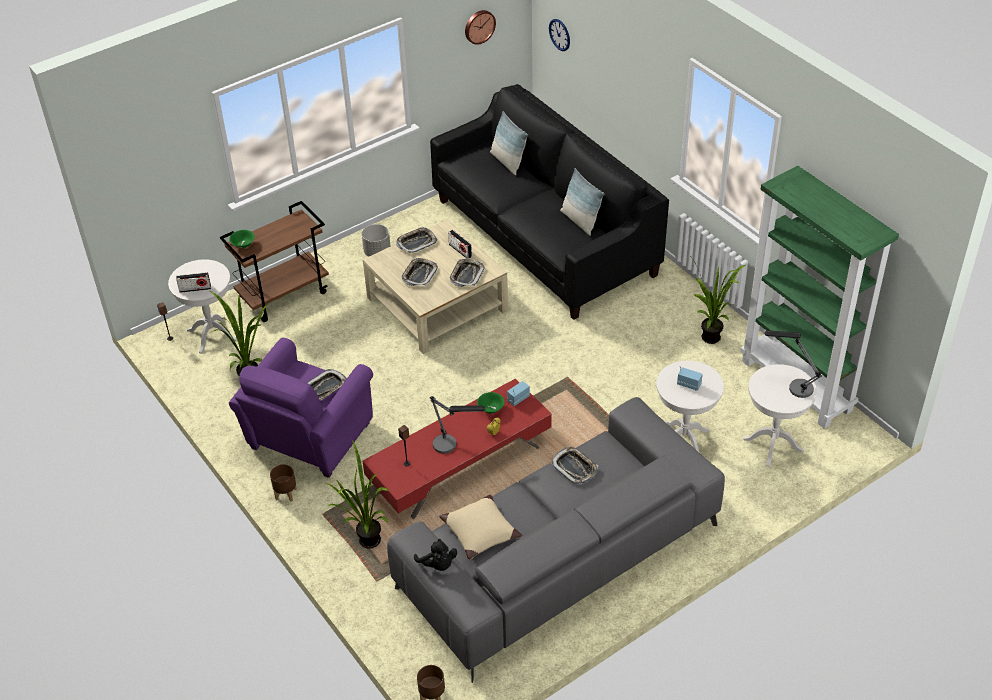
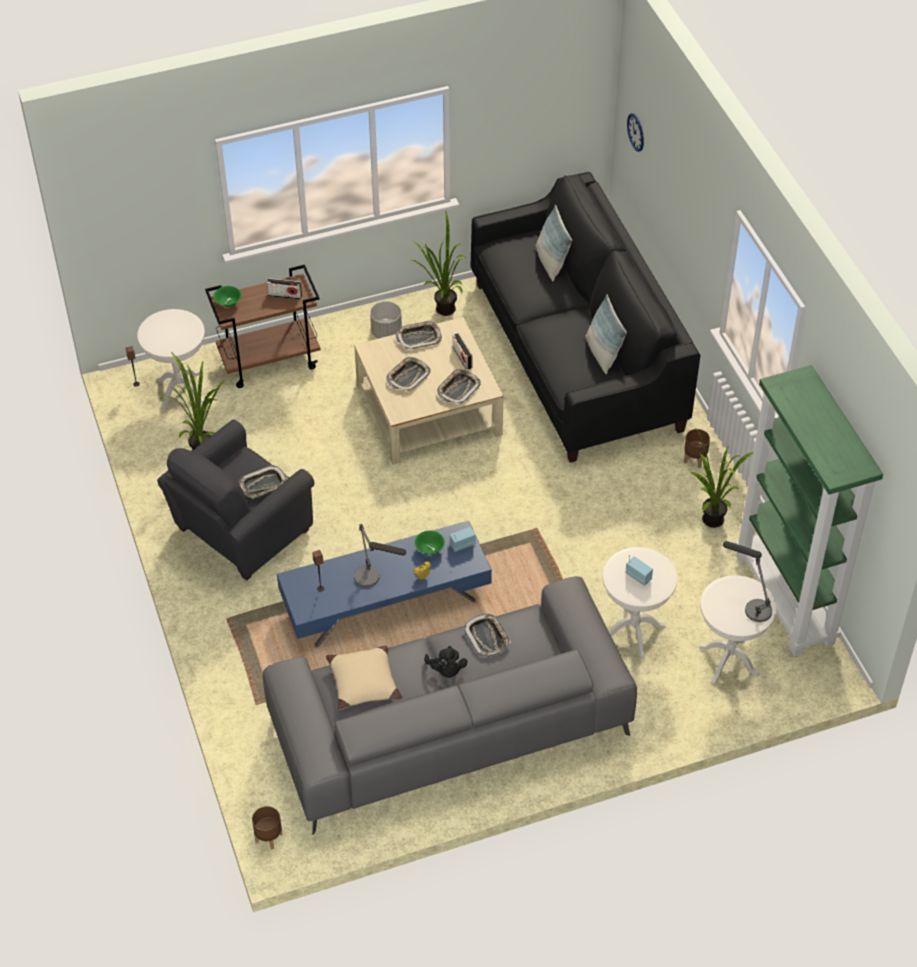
camera: 15 degrees right, 5 degrees up
radio [176,272,211,293] -> radio moved to [267,278,302,300]
purple armchair [229,338,373,478] -> grey armchair [157,420,314,581]
brown planter [270,464,297,502] -> brown planter moved to [684,429,710,468]
potted plant [325,440,389,549] -> potted plant moved to [411,210,466,316]
red coffee table [363,379,552,519] -> blue coffee table [277,521,492,648]
black plush toy [414,539,457,571] -> black plush toy moved to [424,646,467,678]
wall clock [465,10,496,45] -> none

